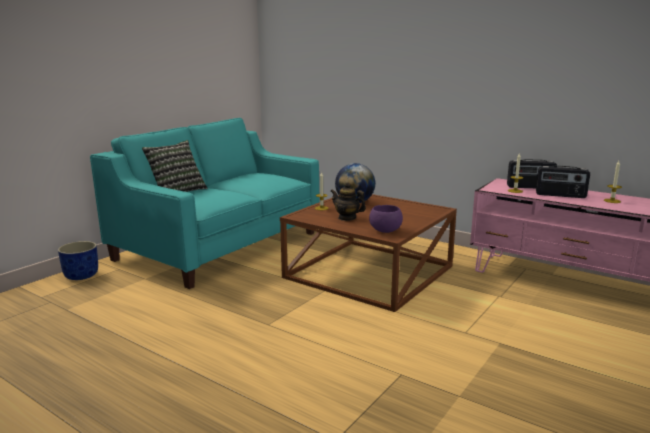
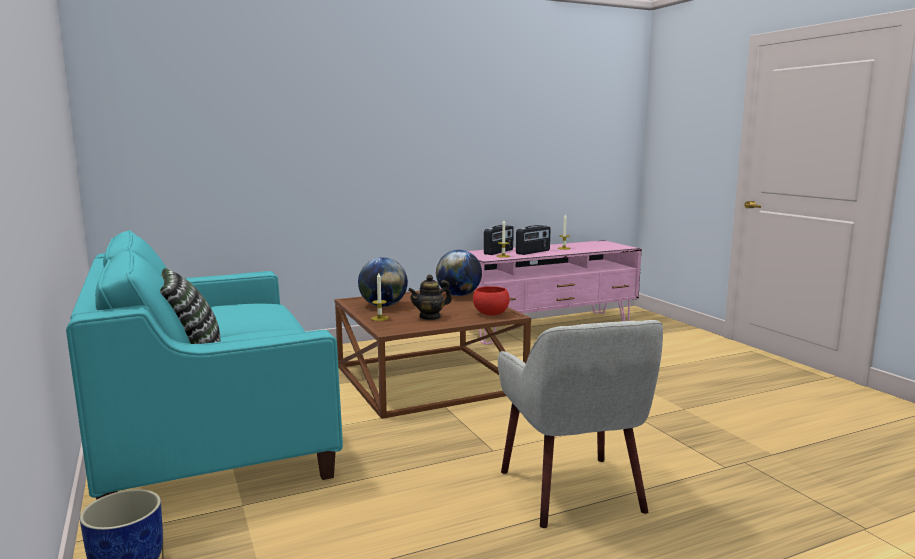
camera: 60 degrees left, 5 degrees down
purple bowl [369,205,403,233] -> red bowl [473,286,510,315]
none -> globe [436,250,482,296]
none -> beige armchair [498,320,663,528]

